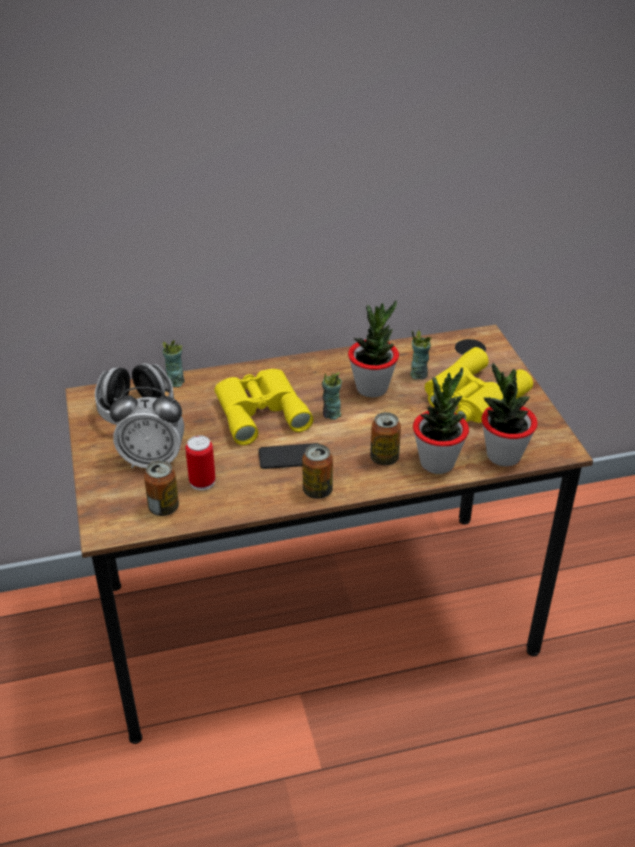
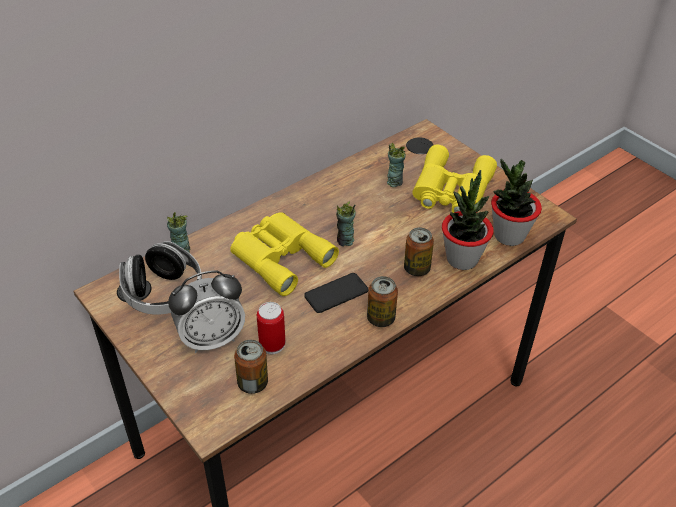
camera: 25 degrees left, 5 degrees up
potted plant [348,300,399,398] -> none

